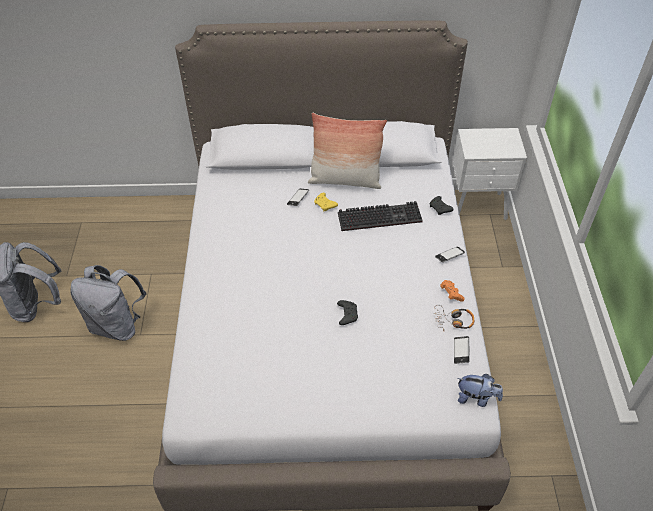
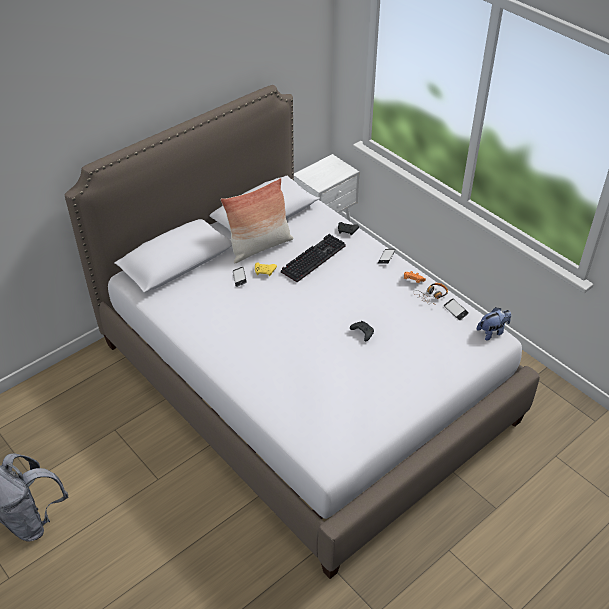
camera: 40 degrees left, 5 degrees down
grey backpack [70,265,147,341] -> none

